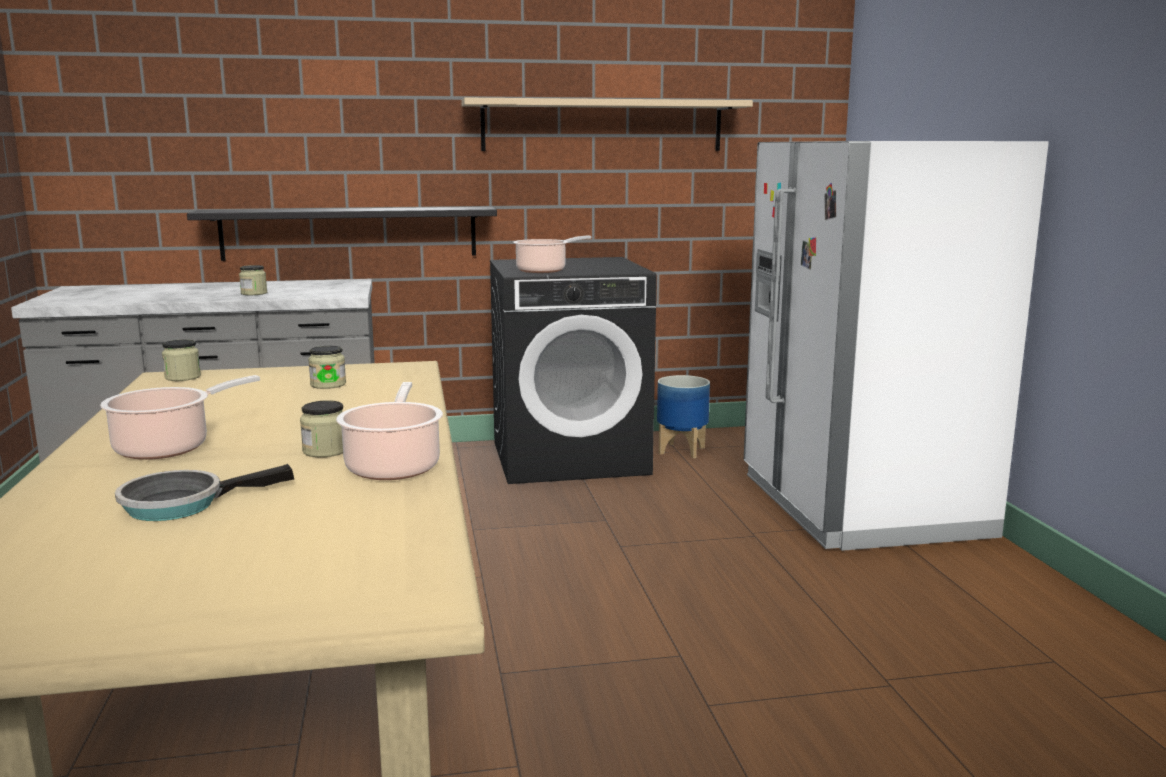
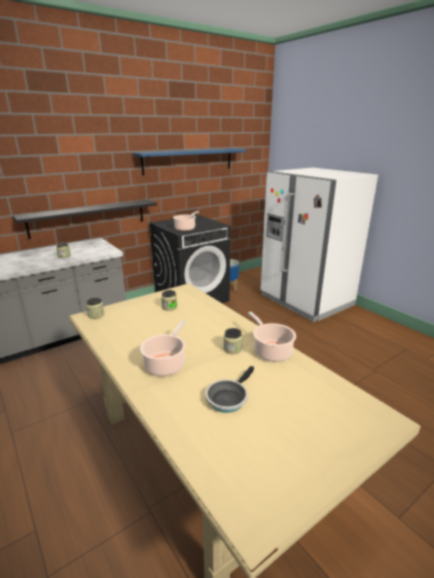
camera: 25 degrees left, 10 degrees up
beige shelf [461,98,753,151] -> blue shelf [133,149,246,175]

